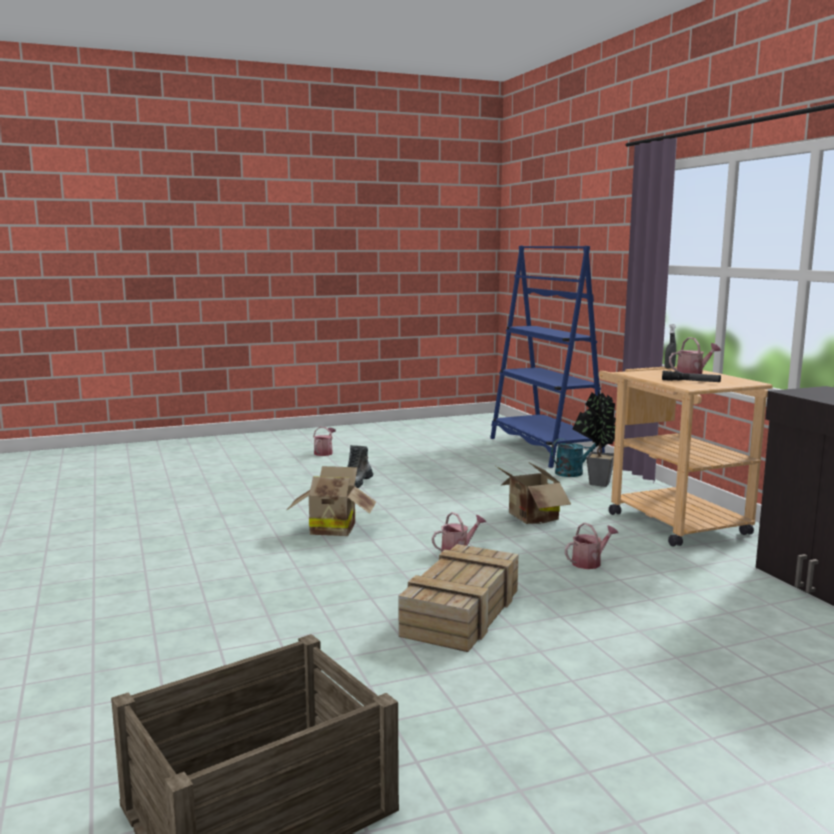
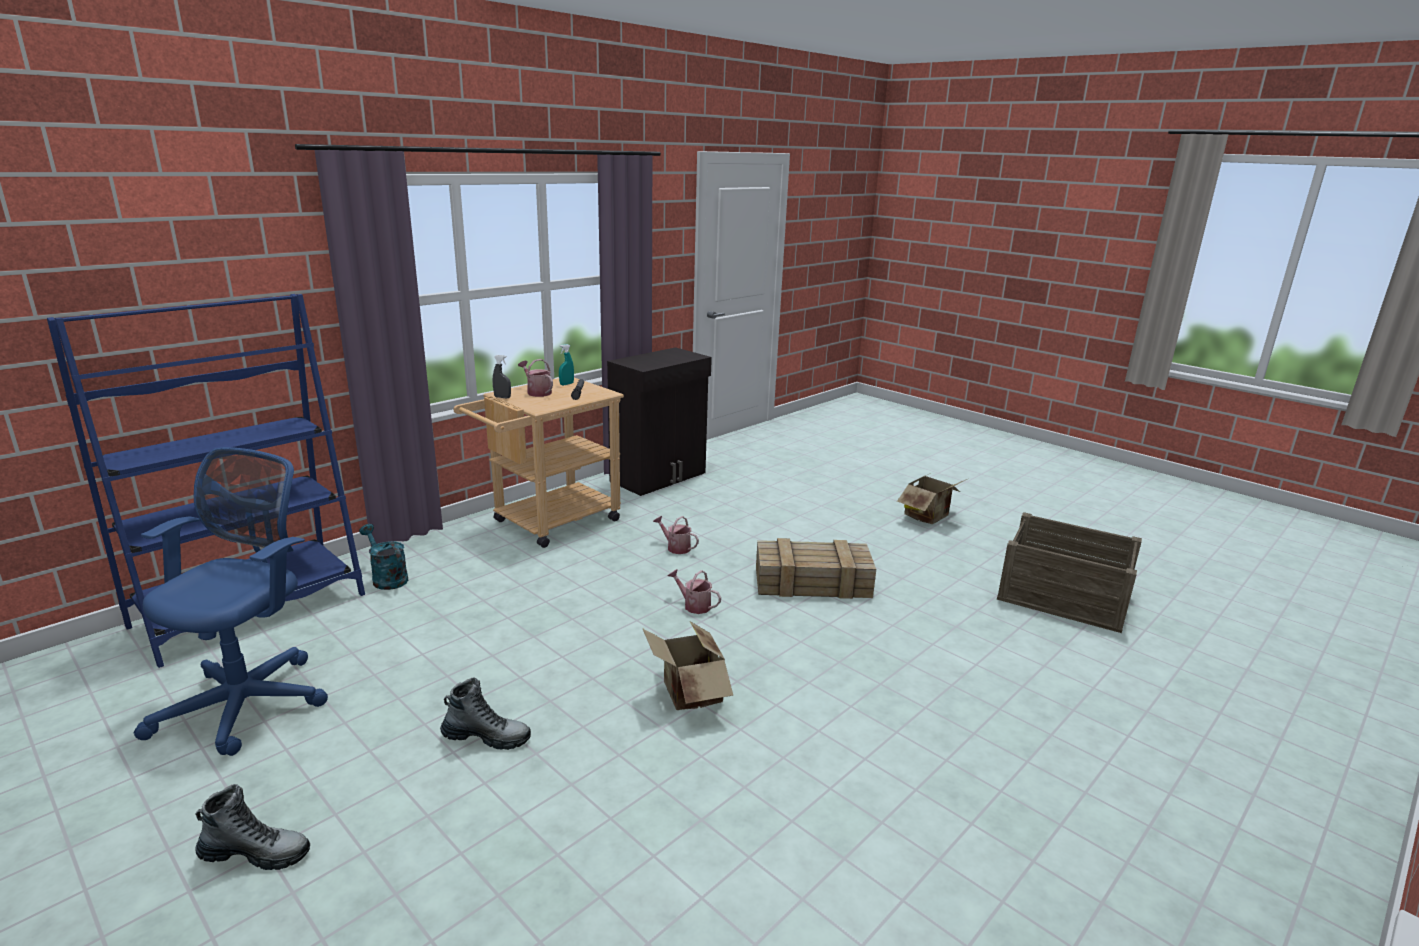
camera: 115 degrees left, 10 degrees up
watering can [313,427,336,456] -> boot [195,784,310,870]
cardboard box [496,463,571,524] -> cardboard box moved to [897,474,967,524]
potted plant [572,392,616,487] -> none
none -> blue office chair [134,447,328,756]
none -> turquoise spray bottle [559,344,574,385]

